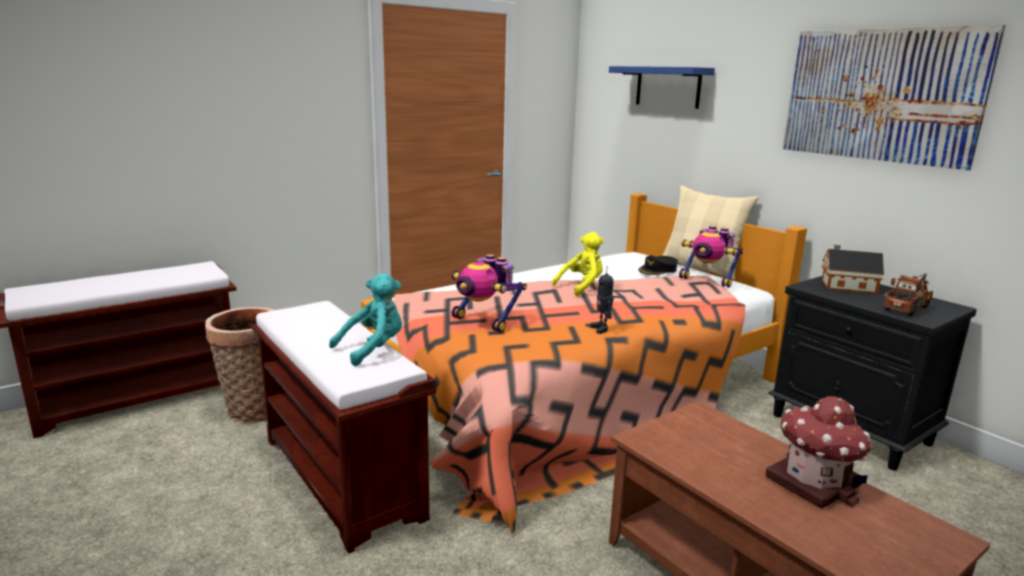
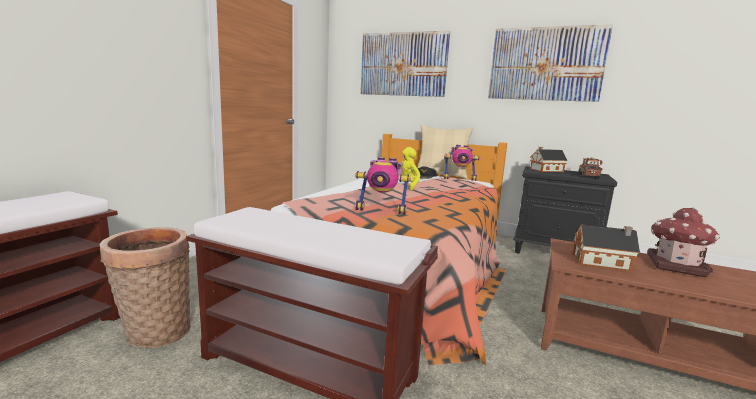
camera: 30 degrees left, 5 degrees down
turquoise plush toy [329,273,402,366] -> none
toy robot [590,266,614,334] -> none
blue shelf [609,66,715,109] -> picture [360,30,450,97]
none -> toy house [572,225,640,272]

